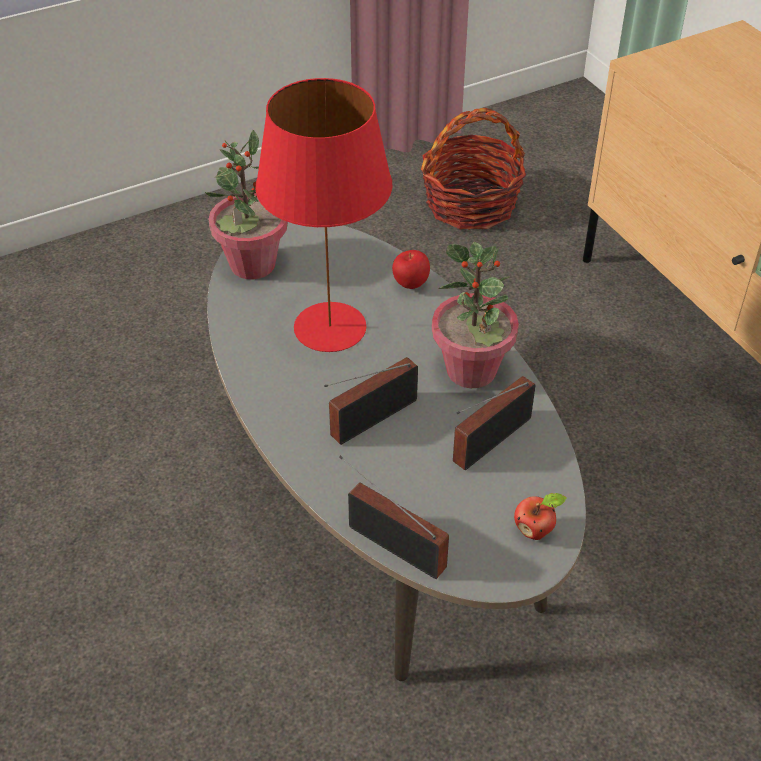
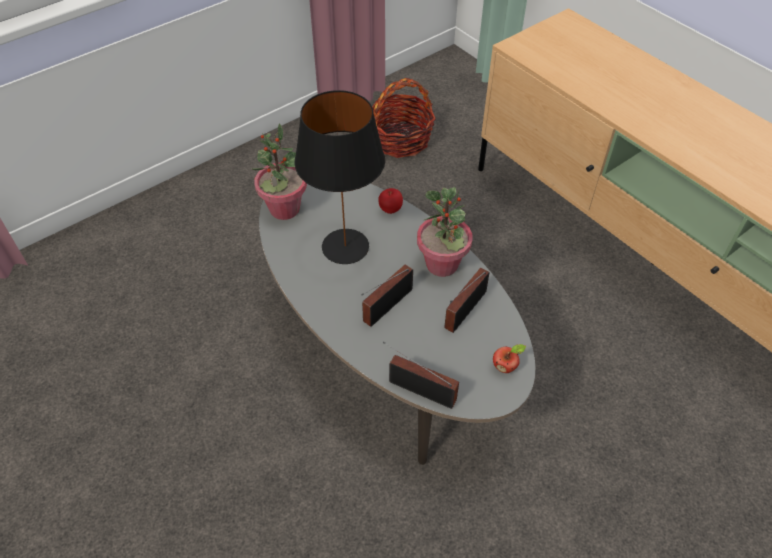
camera: 10 degrees left, 5 degrees up
red table lamp [255,78,393,352] -> black table lamp [294,90,385,264]

